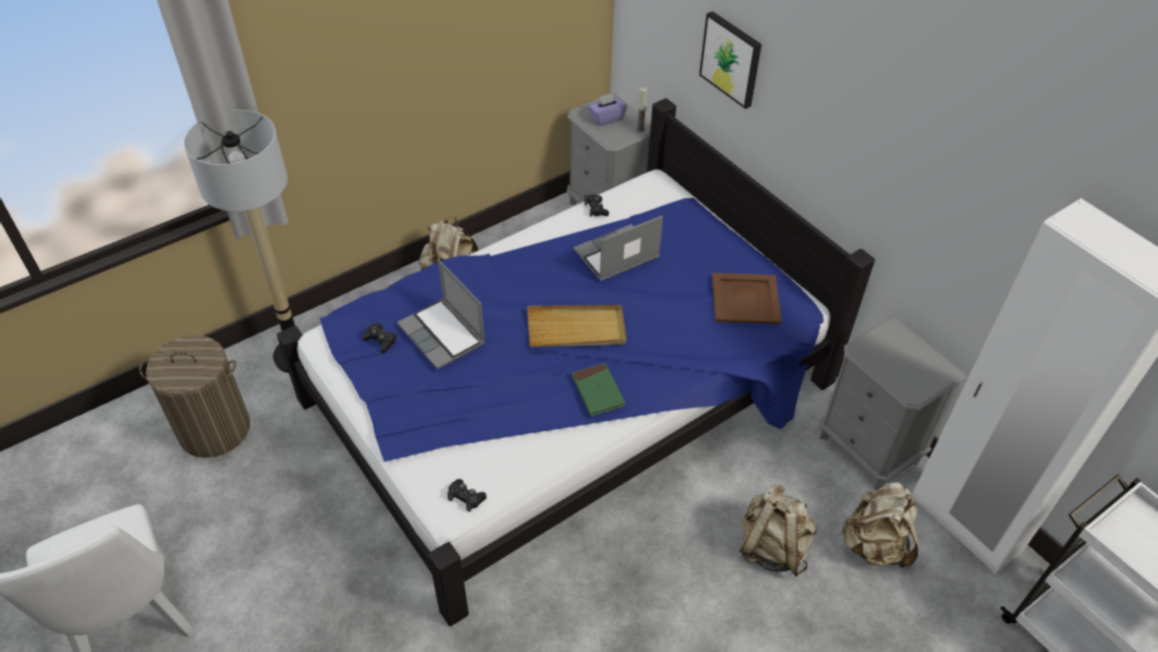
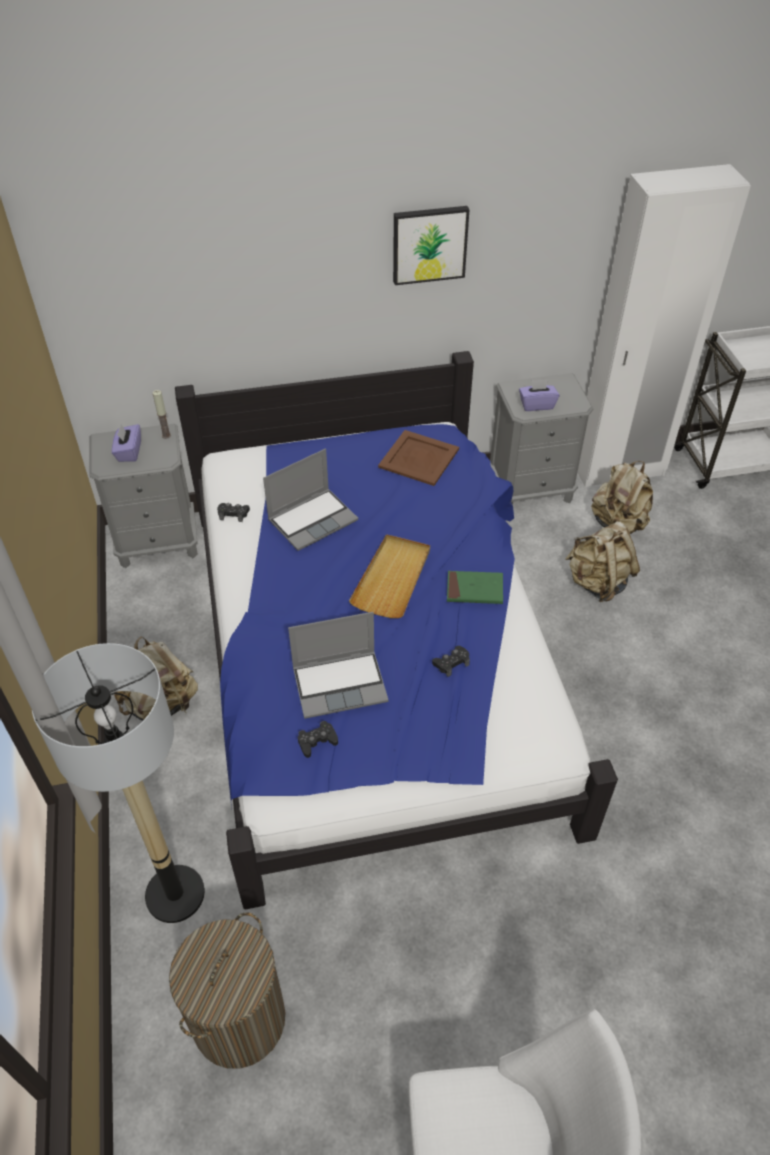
camera: 65 degrees left, 0 degrees up
black game controller [447,479,487,512] -> black game controller moved to [432,646,470,677]
laptop [574,215,663,281] -> laptop turned 120 degrees counterclockwise [263,449,358,551]
picture [699,11,762,109] -> picture moved to [393,206,470,285]
none -> purple tissue box [519,379,559,411]

